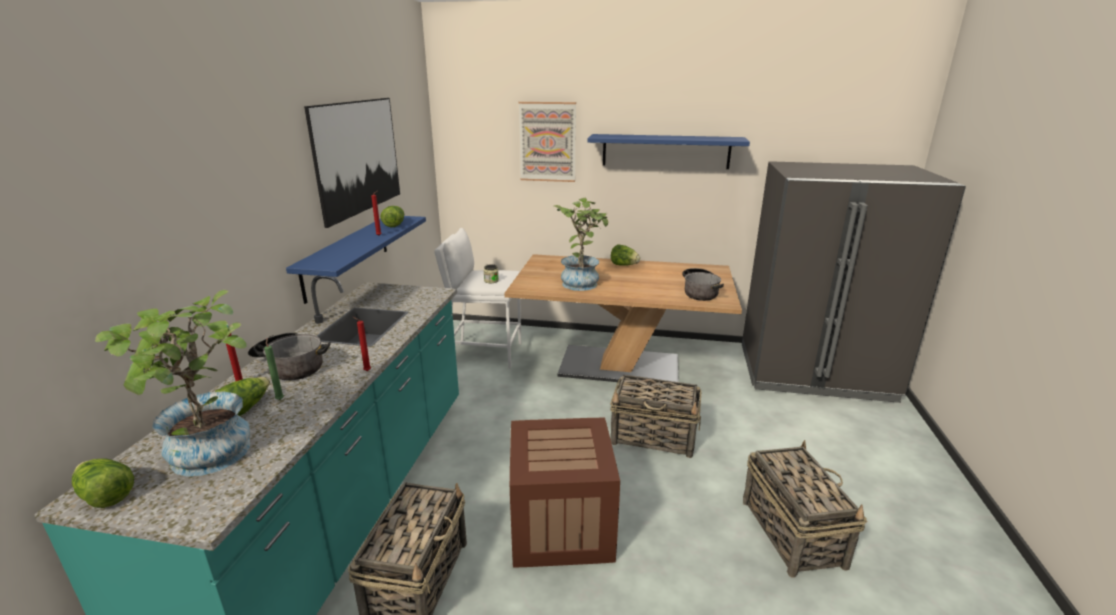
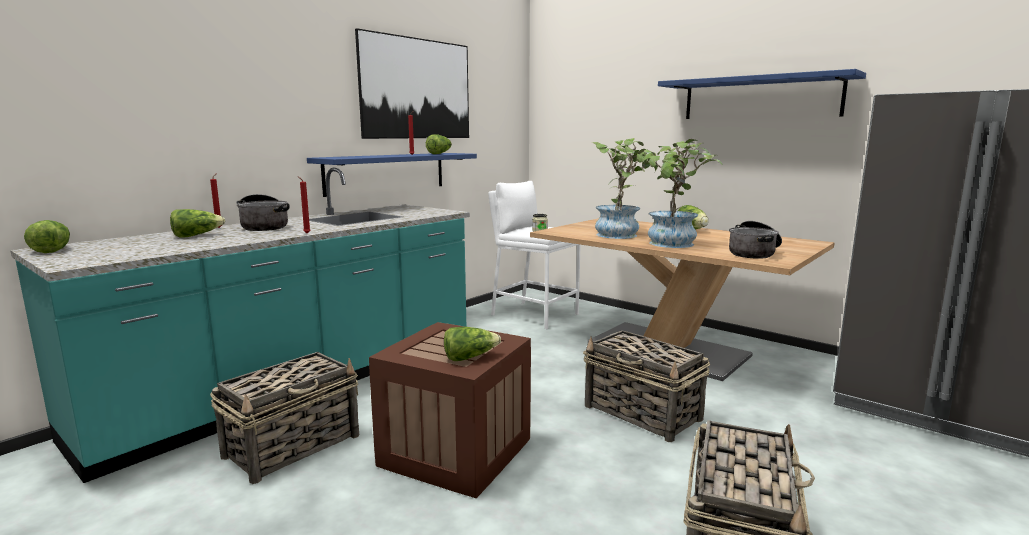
camera: 30 degrees right, 10 degrees down
potted plant [95,290,250,477] -> potted plant moved to [642,139,723,248]
green candle [264,338,284,400] -> none
picture [519,102,576,182] -> none
none -> lettuce [444,327,501,361]

